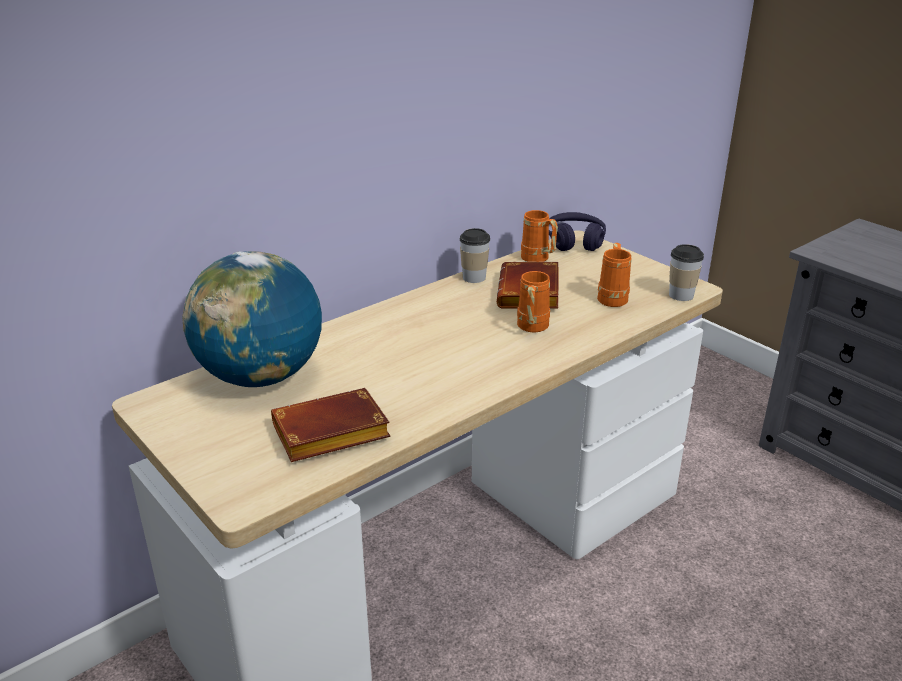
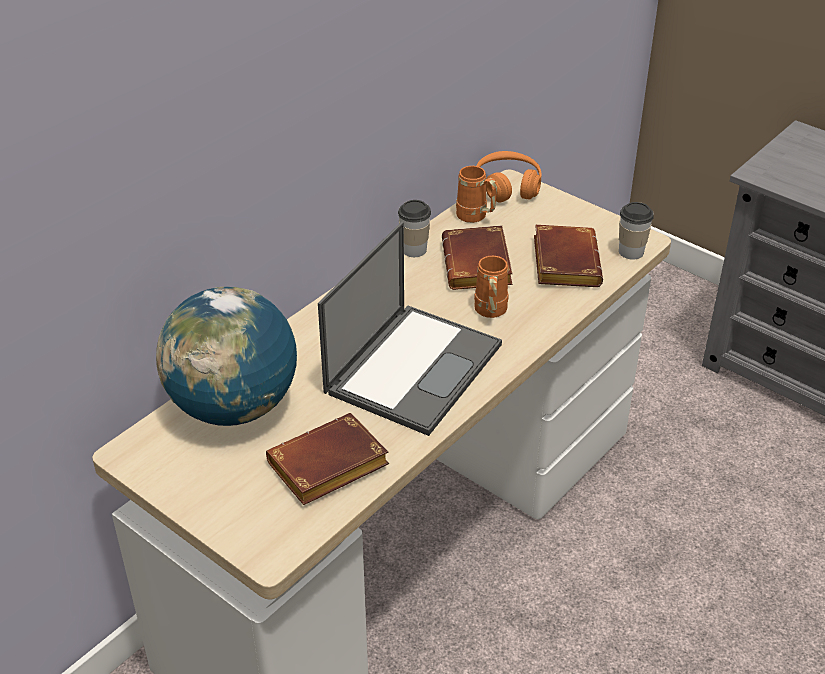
camera: 10 degrees left, 10 degrees up
purple headphones [549,212,606,251] -> orange headphones [476,151,542,203]
orange mug [597,243,632,307] -> brown book [534,225,603,287]
none -> laptop [318,222,502,436]

